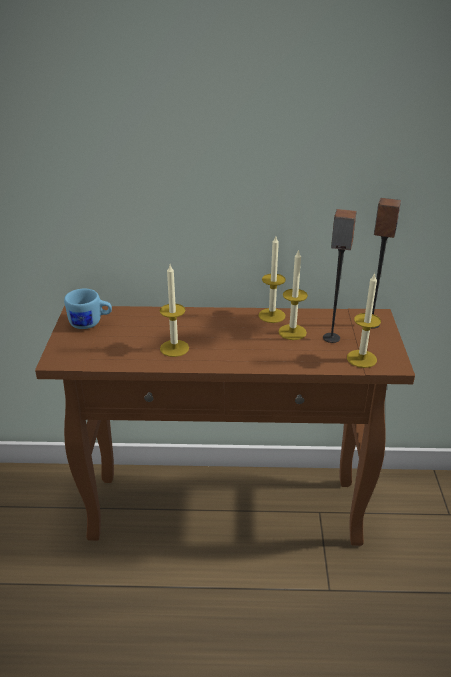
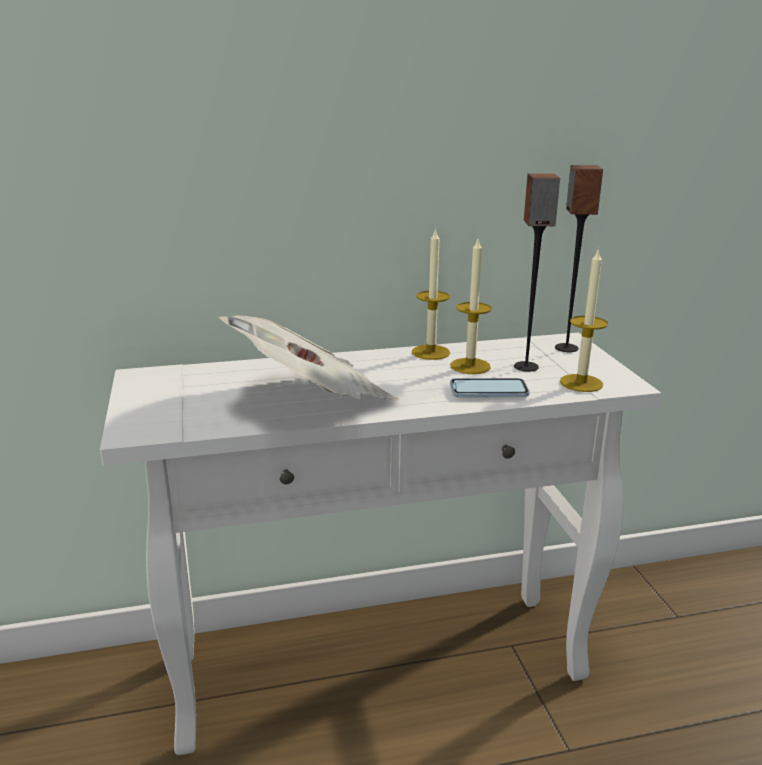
camera: 15 degrees left, 10 degrees down
brown console table [35,306,415,546] -> white console table [100,333,661,755]
blue mug [64,289,112,329] -> none
candle [160,265,189,357] -> newspaper [218,315,399,400]
none -> phone [450,378,530,397]

